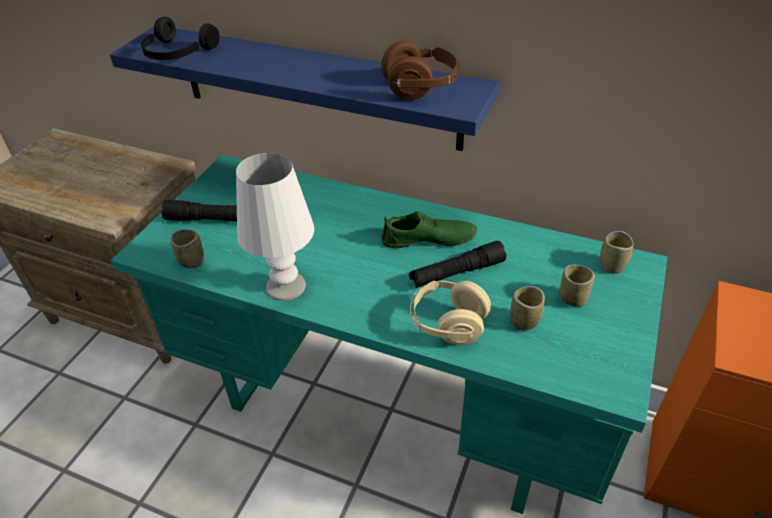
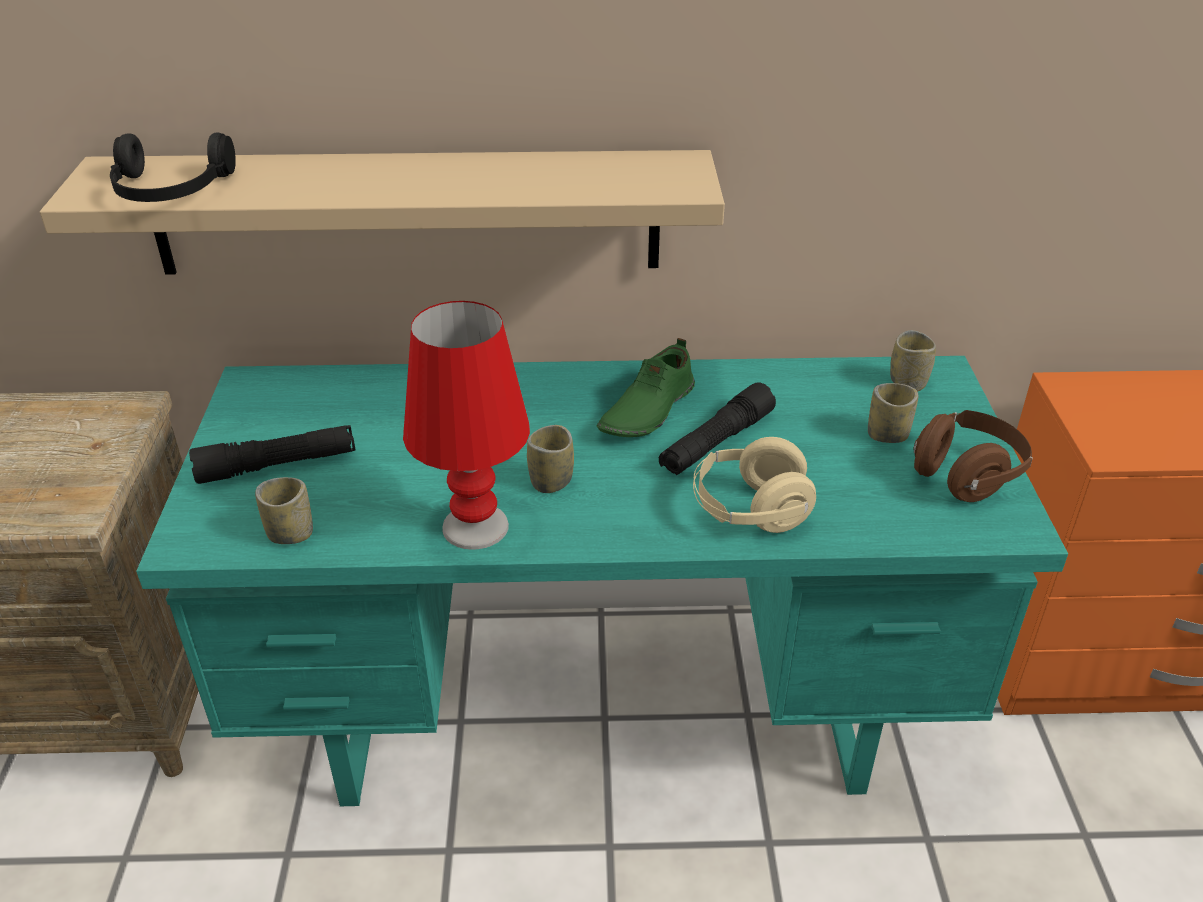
camera: 25 degrees left, 5 degrees down
blue shelf [110,27,500,151] -> beige shelf [40,150,725,275]
white table lamp [236,153,314,301] -> red table lamp [403,301,530,550]
brown headphones [381,40,460,100] -> brown headphones moved to [913,410,1033,502]
green shoe [381,211,477,248] -> green shoe turned 150 degrees clockwise [597,338,695,437]
cup [510,286,545,330] -> cup moved to [527,425,574,493]

